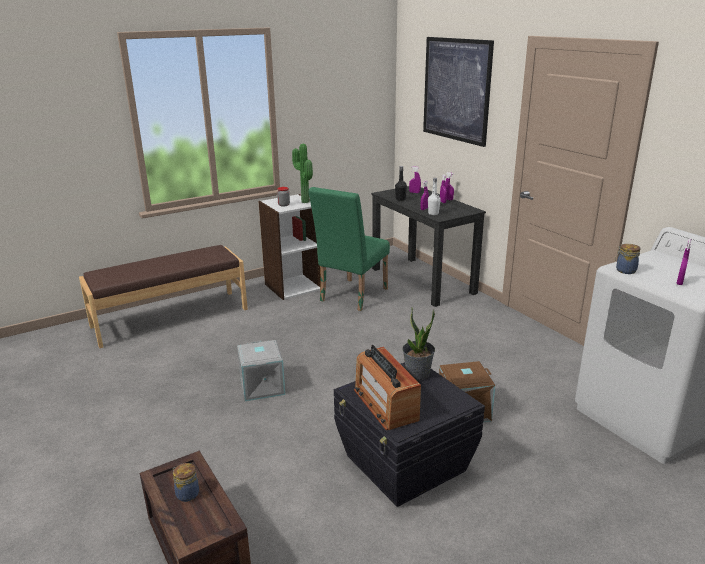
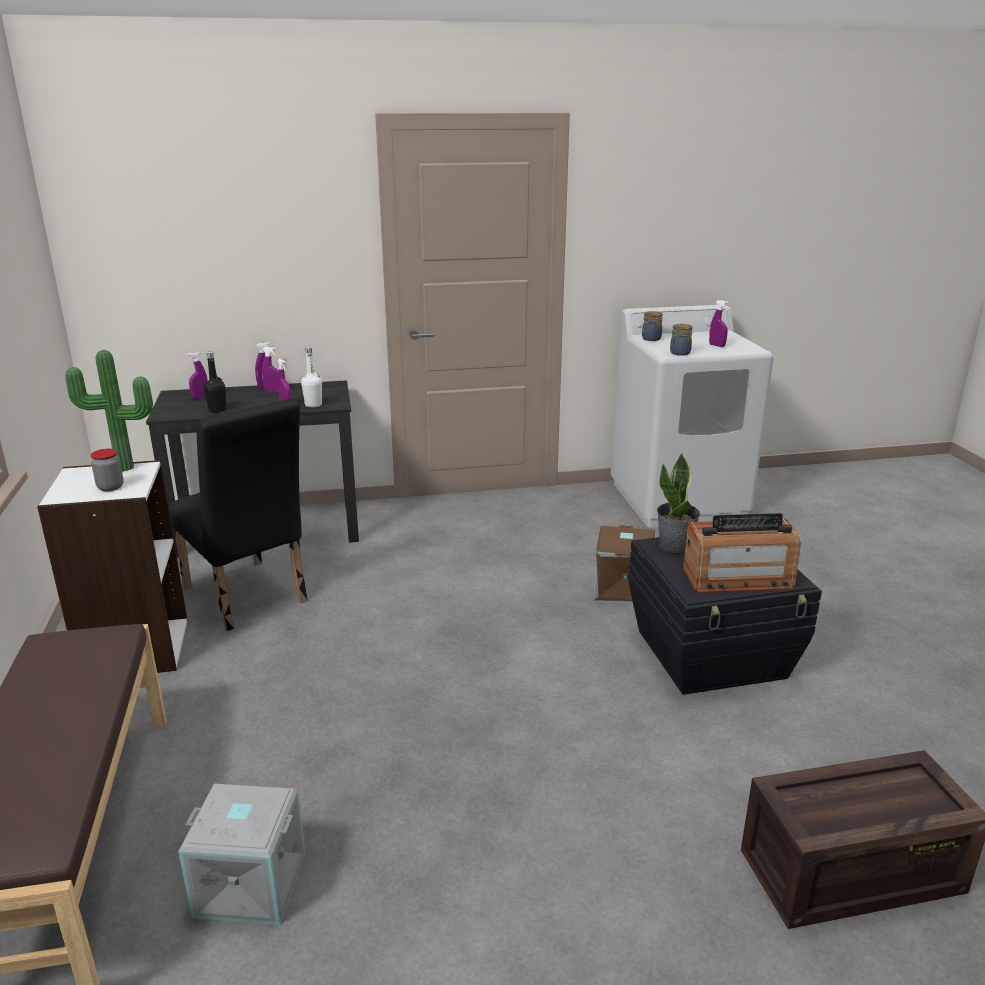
camera: 70 degrees left, 0 degrees up
jar [173,463,199,502] -> jar moved to [642,311,663,341]
grey storage box [237,340,285,401] -> grey storage box moved to [178,784,305,925]
green chair [308,187,390,311] -> black chair [168,398,308,631]
picture [423,37,494,147] -> none

